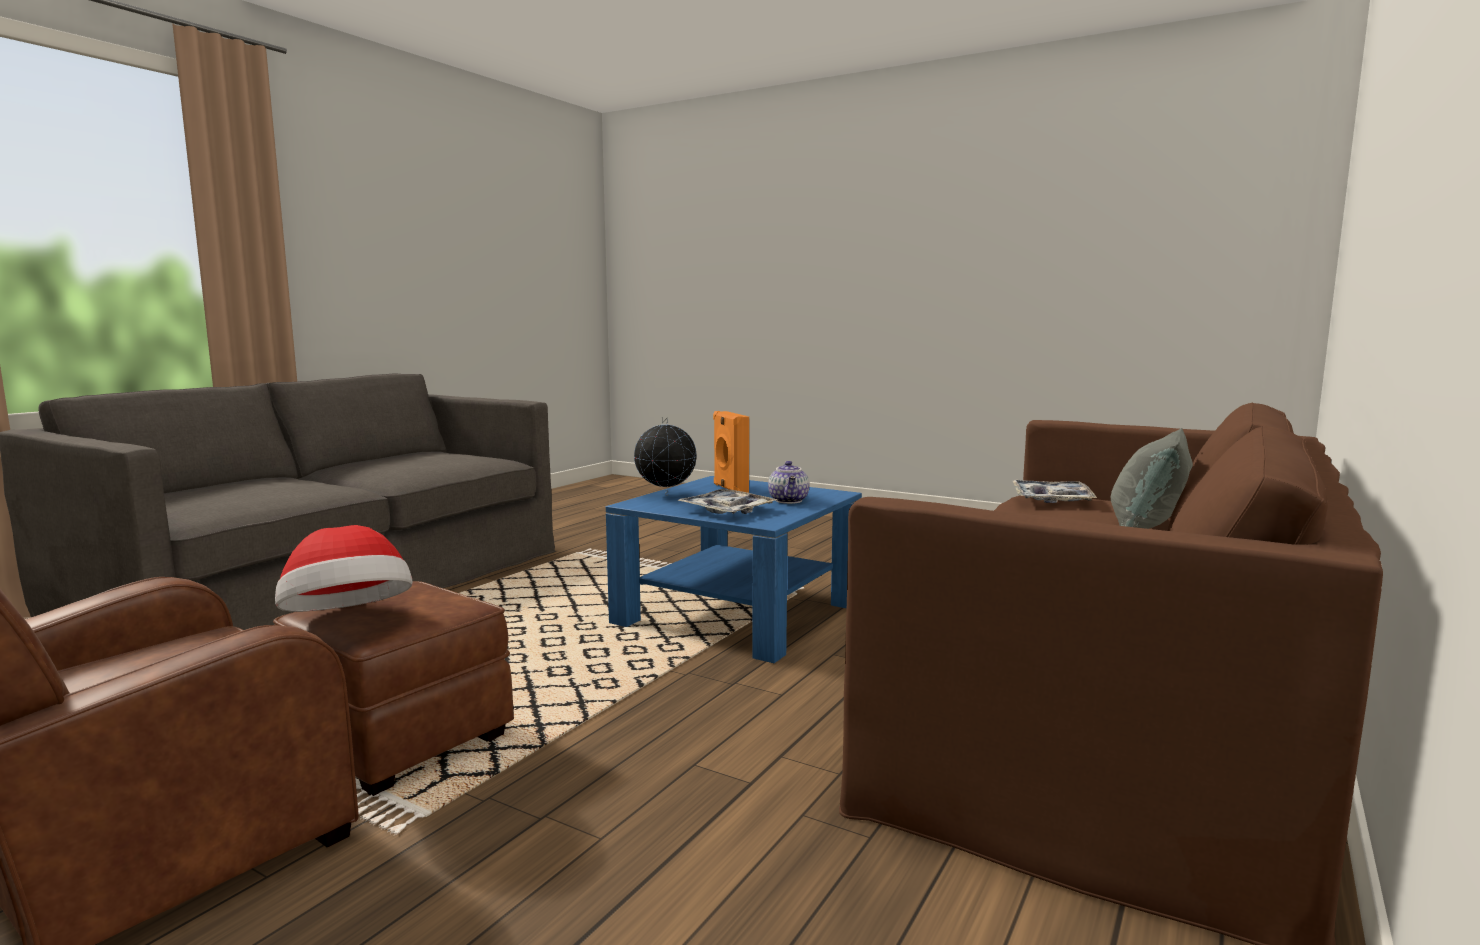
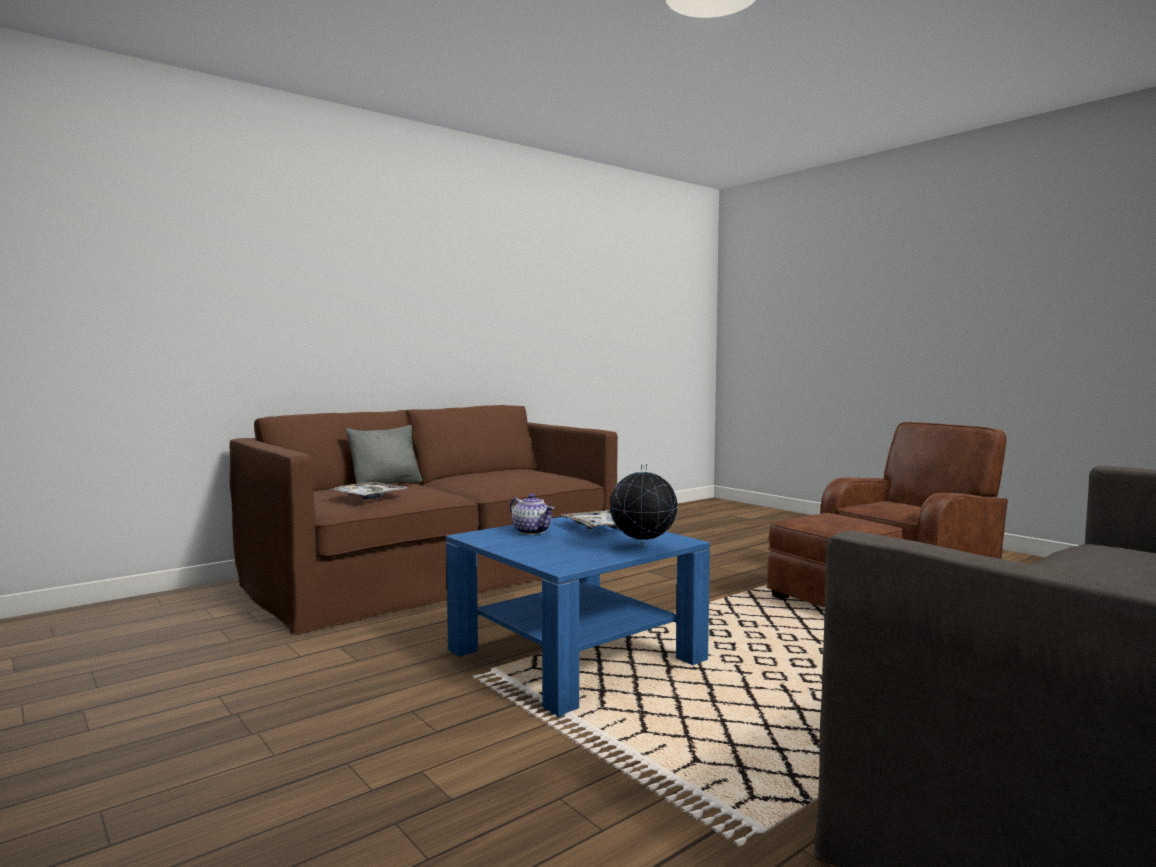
camera: 160 degrees left, 5 degrees down
hat [275,525,413,612] -> none
orange speaker [713,411,749,493] -> none
teapot [768,461,809,504] -> teapot turned 120 degrees clockwise [510,494,554,535]

